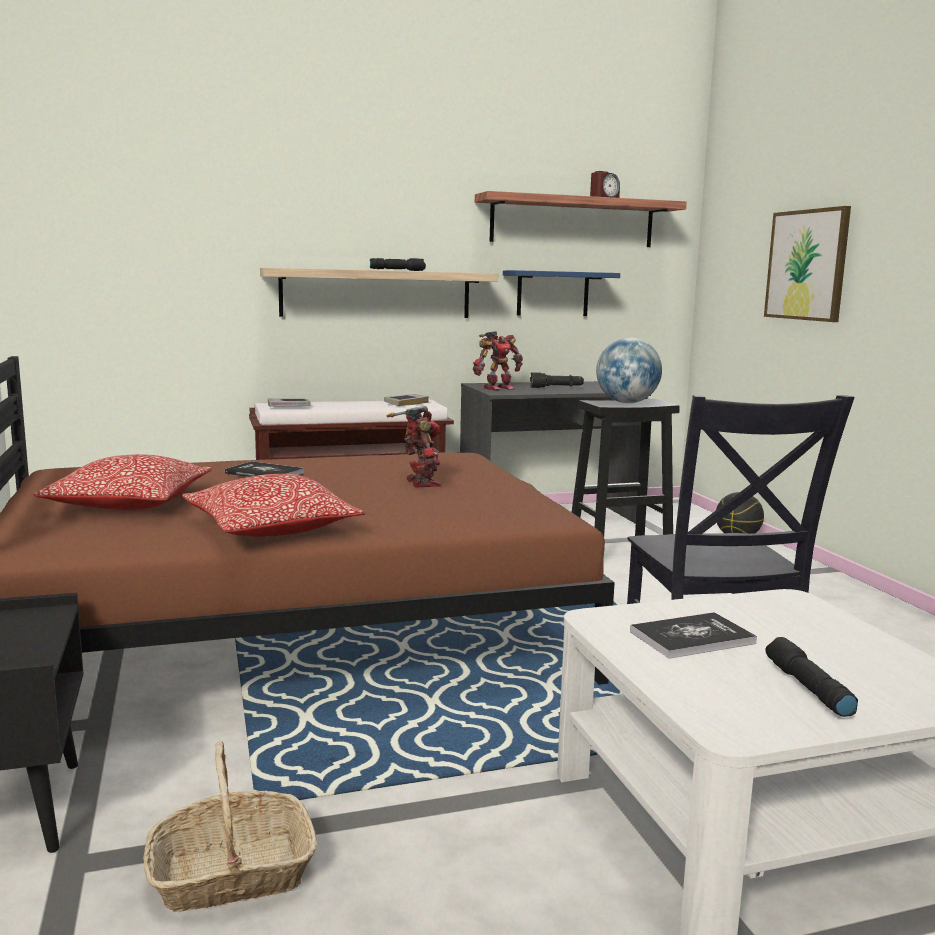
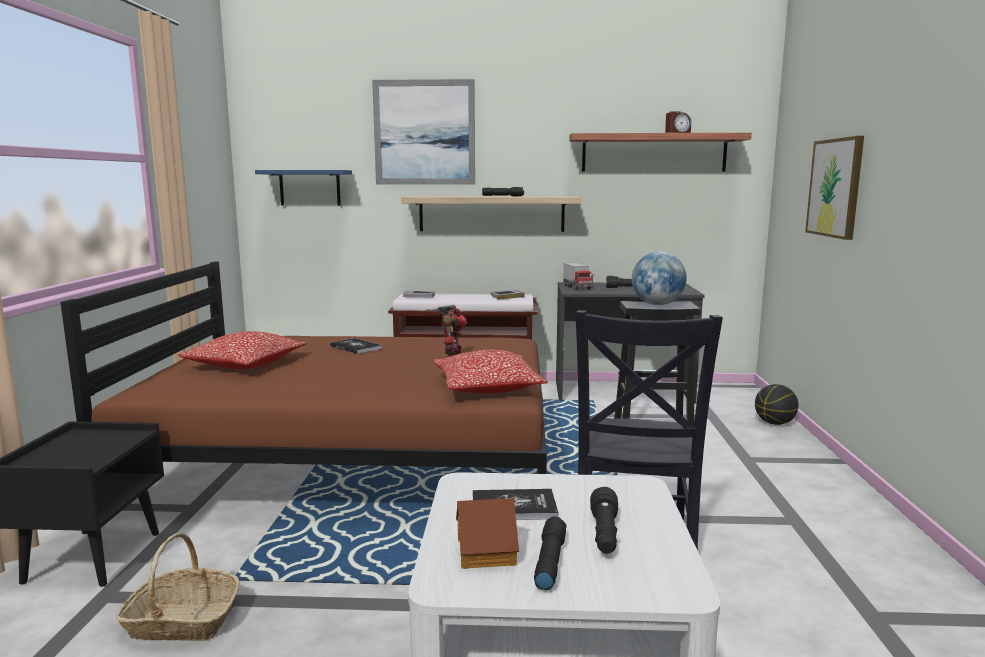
camera: 20 degrees right, 0 degrees up
pillow [182,474,365,537] -> pillow moved to [434,350,548,393]
toy robot [473,331,523,391] -> toy truck [563,263,594,290]
blue shelf [503,270,620,316] -> blue shelf moved to [255,170,352,206]
none -> picture [372,79,475,185]
none -> toy house [456,498,519,569]
none -> black flashlight [590,487,618,554]

